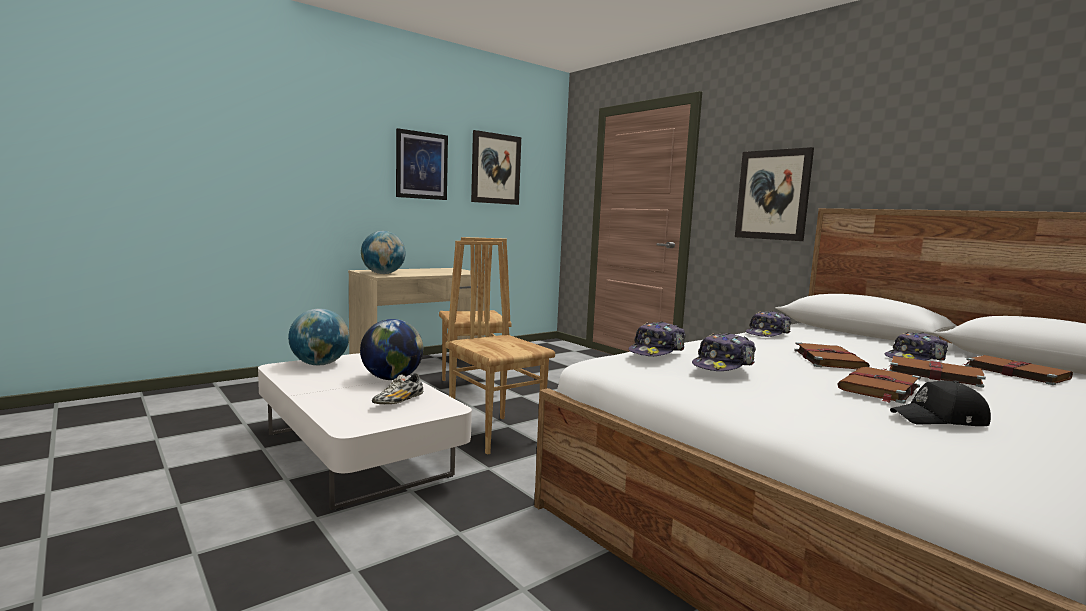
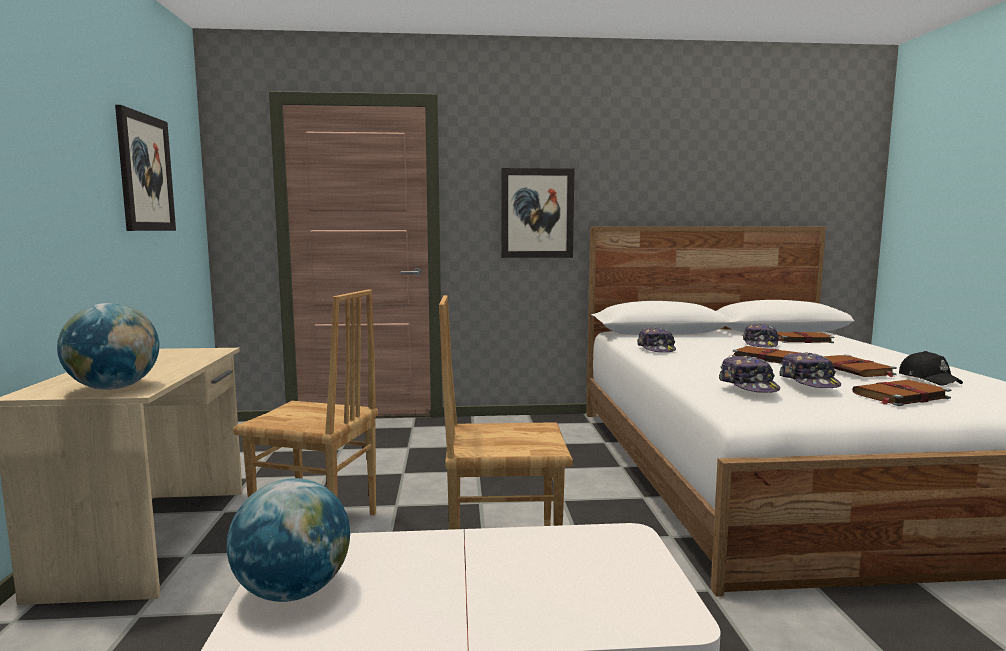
camera: 55 degrees left, 0 degrees up
globe [360,319,423,380] -> none
shoe [372,373,423,404] -> none
picture [396,128,448,200] -> none
brown book [882,356,986,388] -> brown book moved to [852,380,952,406]
black cap [890,381,991,426] -> black cap turned 45 degrees counterclockwise [899,351,963,385]

